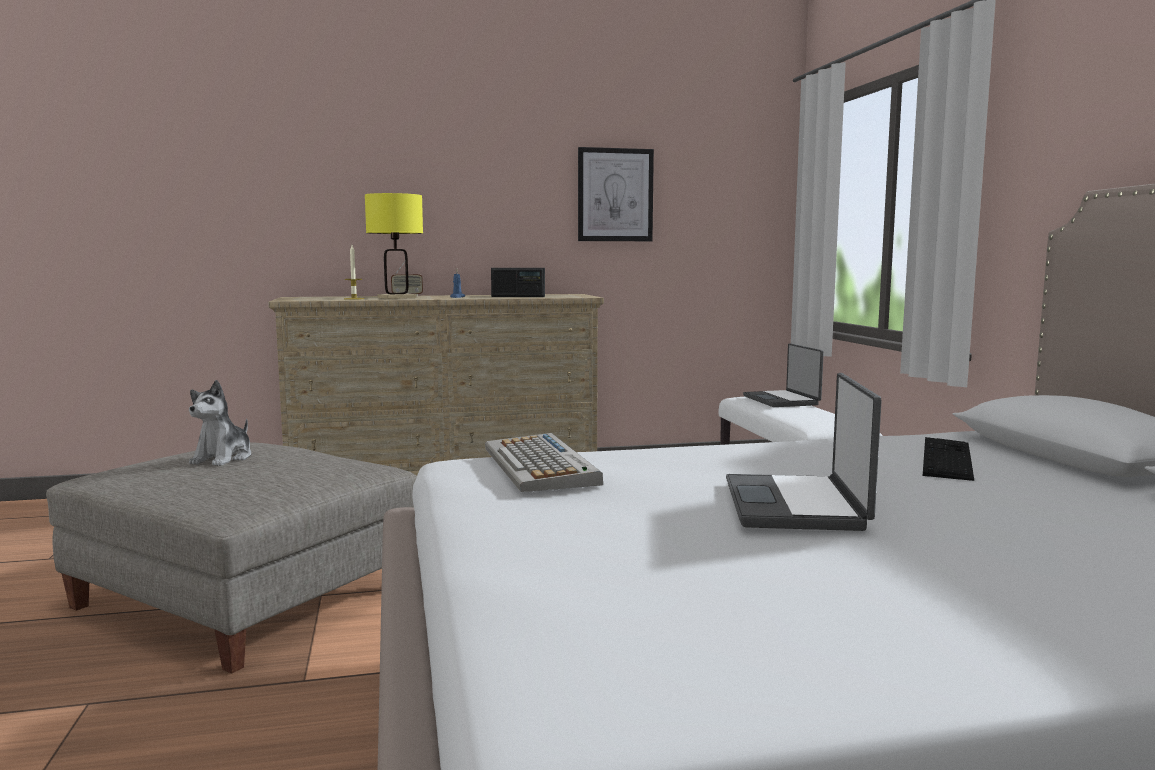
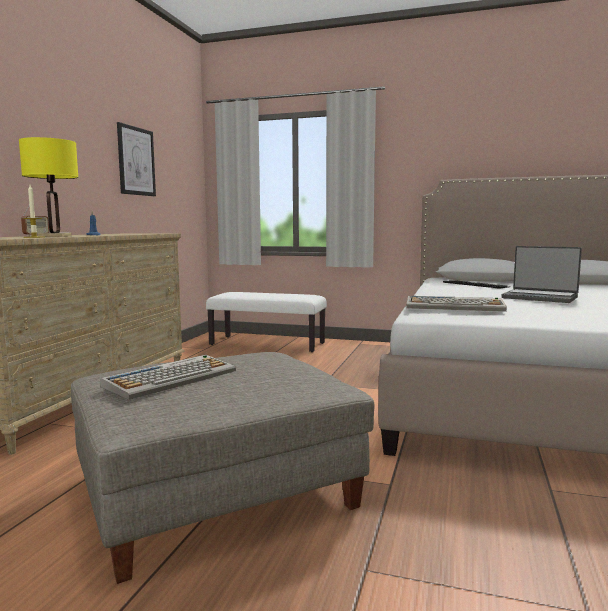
camera: 60 degrees left, 0 degrees up
plush toy [189,380,251,466] -> keyboard [100,355,236,400]
radio [491,268,545,297] -> none
laptop [743,343,824,407] -> none

